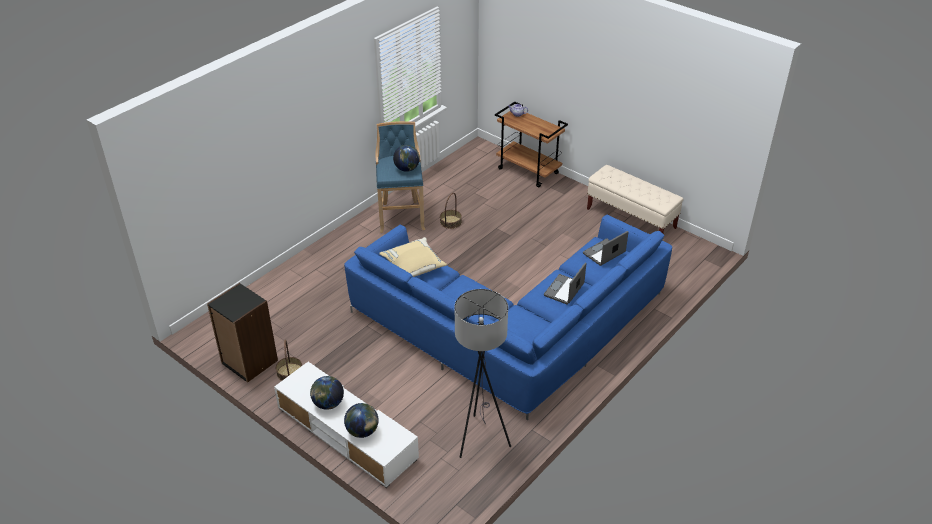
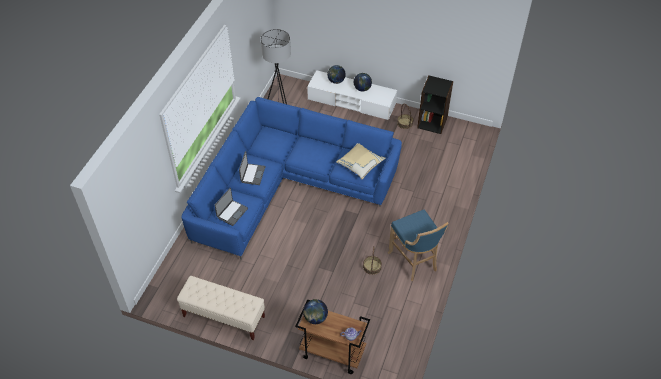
camera: 160 degrees right, 10 degrees up
globe [393,145,420,172] -> globe moved to [303,299,328,324]

